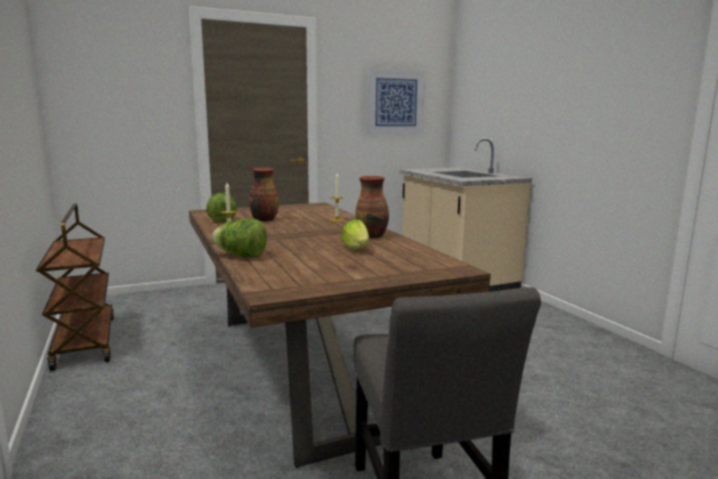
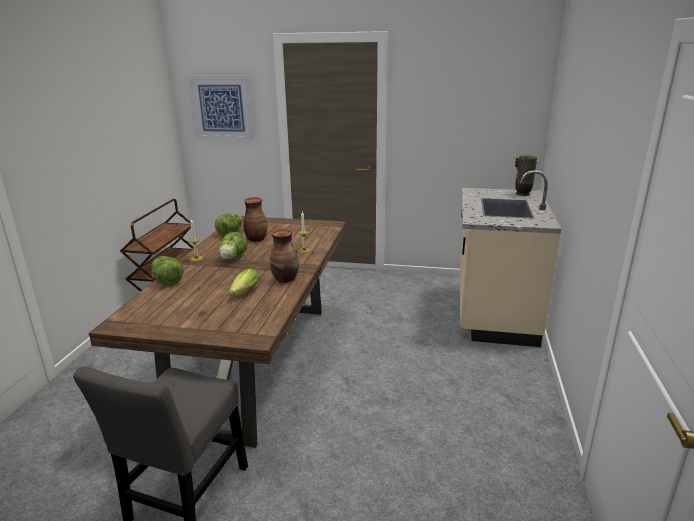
camera: 35 degrees right, 10 degrees up
picture [366,68,425,135] -> picture moved to [188,75,254,140]
none -> lettuce [219,232,248,259]
none -> vase [515,156,537,196]

